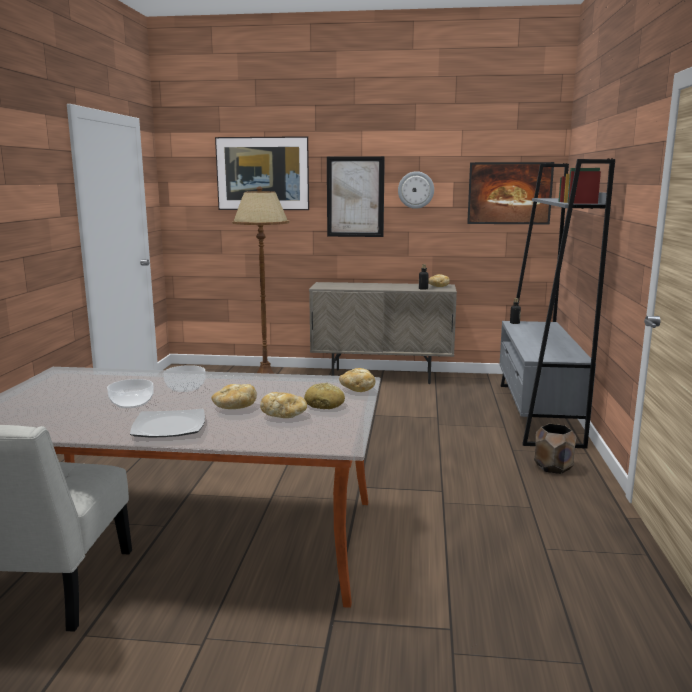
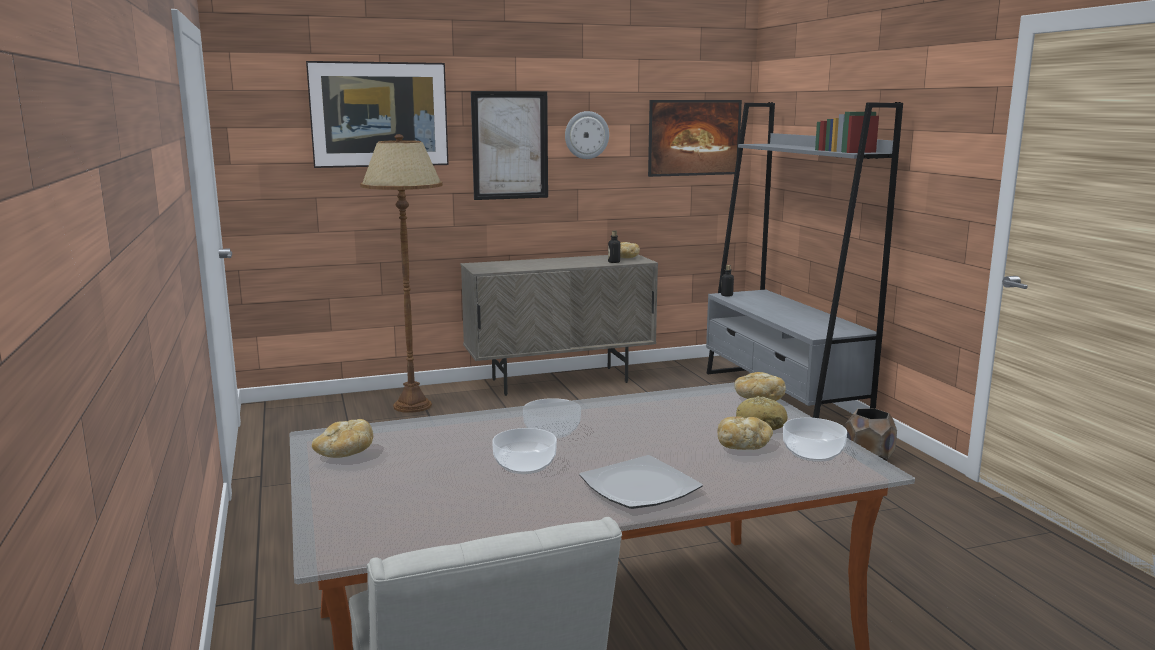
camera: 25 degrees left, 0 degrees up
bread [211,384,257,409] -> bread moved to [312,419,373,458]
none -> bowl [783,418,847,462]

